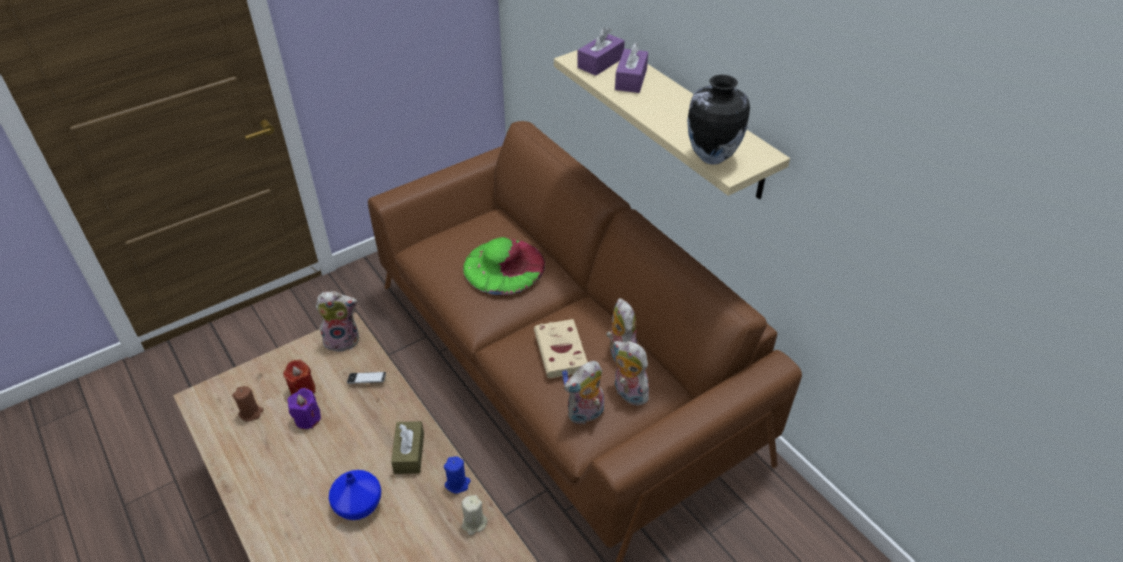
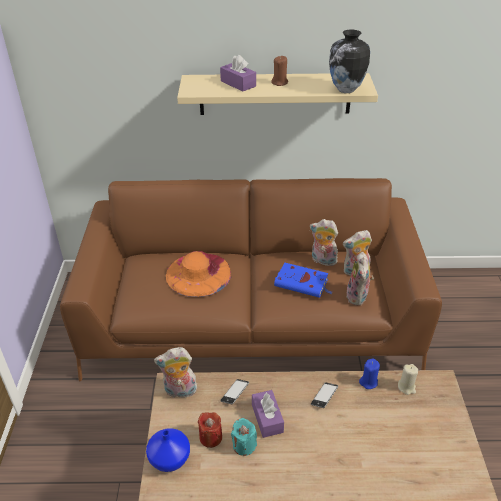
camera: 55 degrees left, 5 degrees down
brown candle [232,386,264,421] -> brown candle moved to [271,56,288,86]
purple candle [288,388,321,429] -> turquoise candle [231,418,257,456]
plush toy [316,291,359,353] -> plush toy turned 120 degrees counterclockwise [154,347,197,398]
blue vase [329,470,381,520] -> blue vase moved to [146,428,190,472]
brown tissue box [391,421,424,474] -> phone [311,382,338,408]
green hat [463,237,545,295] -> orange hat [166,251,231,297]
beige book [534,319,588,385] -> blue book [274,263,332,298]
purple tissue box [577,27,625,76] -> purple tissue box moved to [252,390,284,438]

